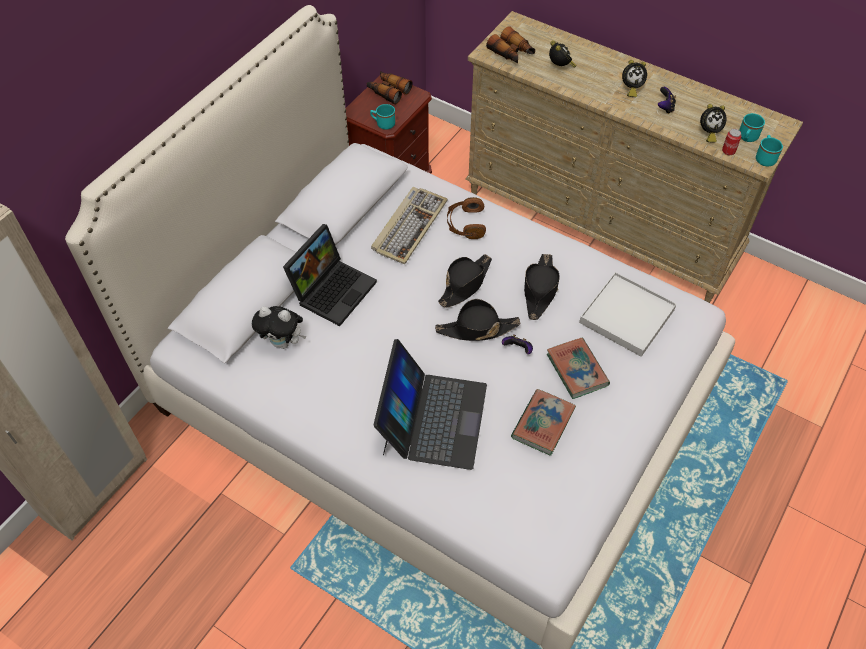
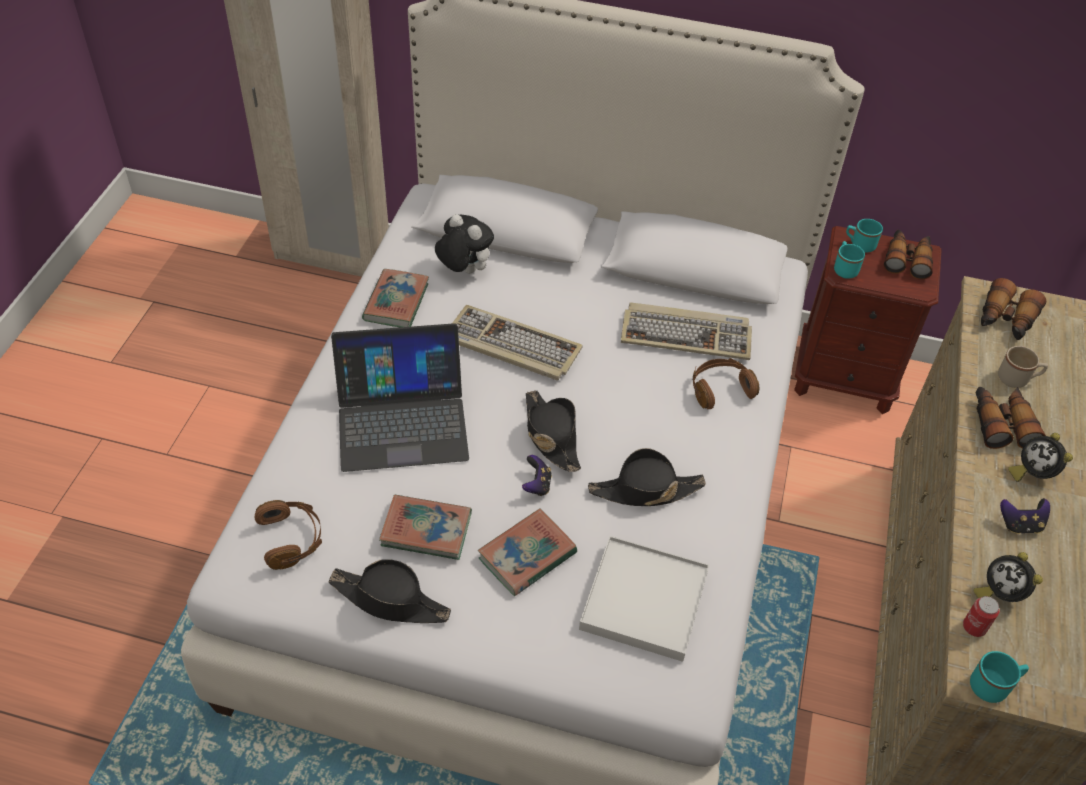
camera: 70 degrees right, 5 degrees down
plush toy [252,306,306,349] -> plush toy turned 135 degrees clockwise [435,214,494,274]
laptop [283,224,377,326] -> none
black hat [438,254,492,308] -> black hat moved to [329,560,451,623]
alarm clock [549,41,576,68] -> beige mug [998,346,1048,388]
turquoise mug [740,113,765,142] -> turquoise mug moved to [846,219,883,253]
none -> brown headphones [255,500,322,570]
none -> book [362,269,429,327]
none -> keyboard [452,305,583,381]
none -> binoculars [976,387,1046,449]

